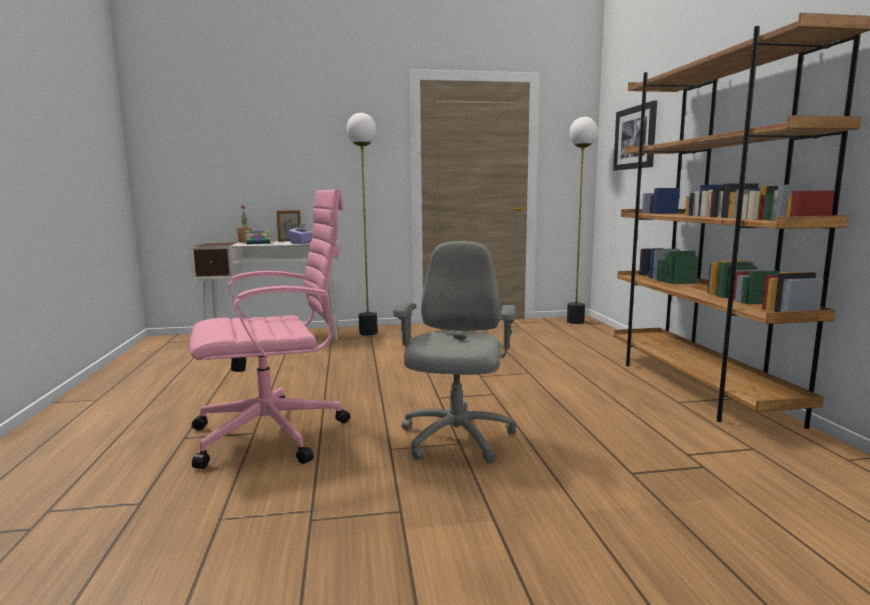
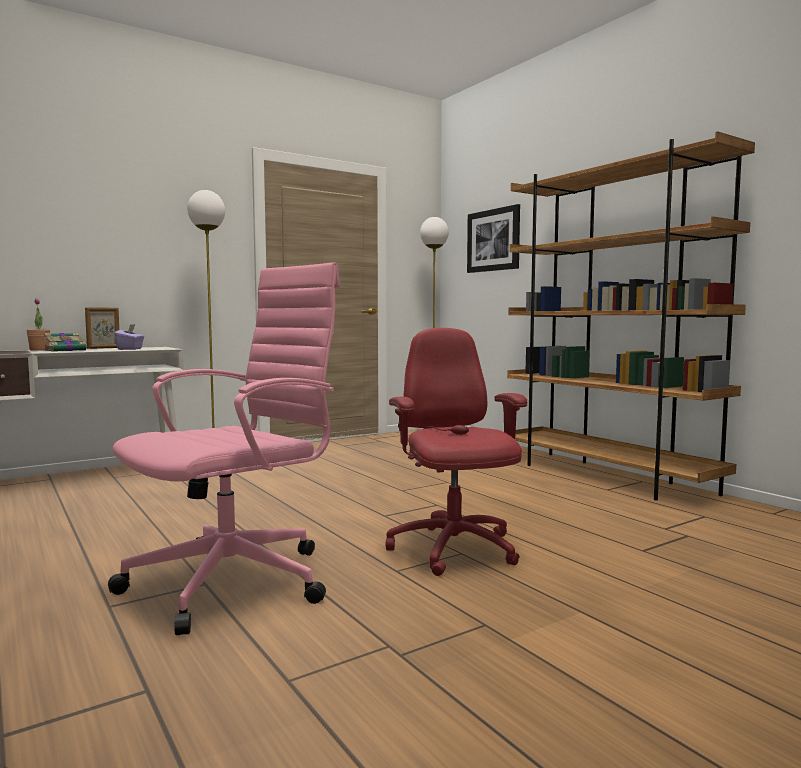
camera: 25 degrees left, 5 degrees down
grey office chair [393,241,516,463] -> red office chair [386,328,527,576]

